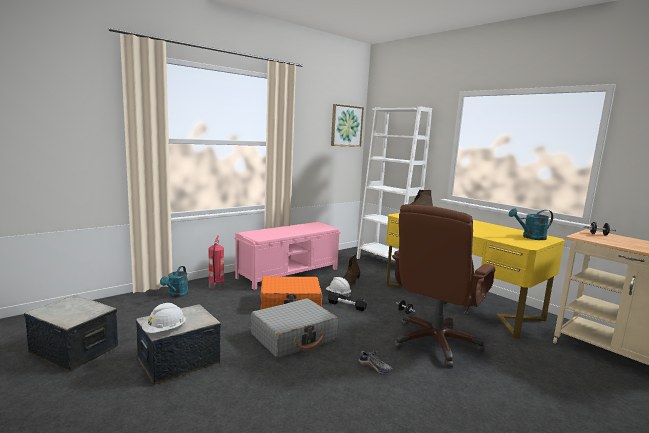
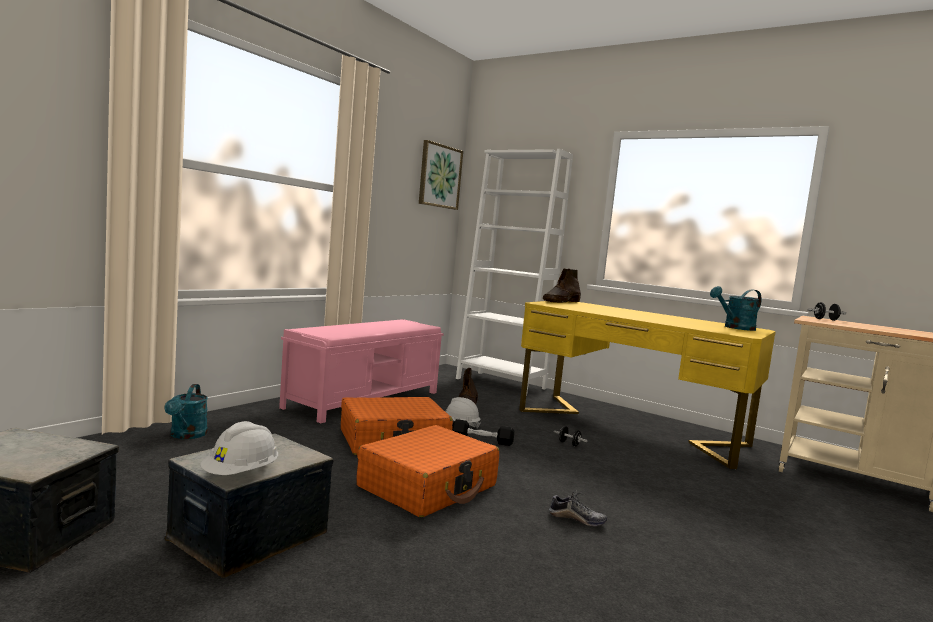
camera: 15 degrees left, 5 degrees down
fire extinguisher [208,236,224,289] -> none
grey suitcase [251,298,338,358] -> orange suitcase [356,425,499,517]
brown office chair [392,204,495,367] -> none

